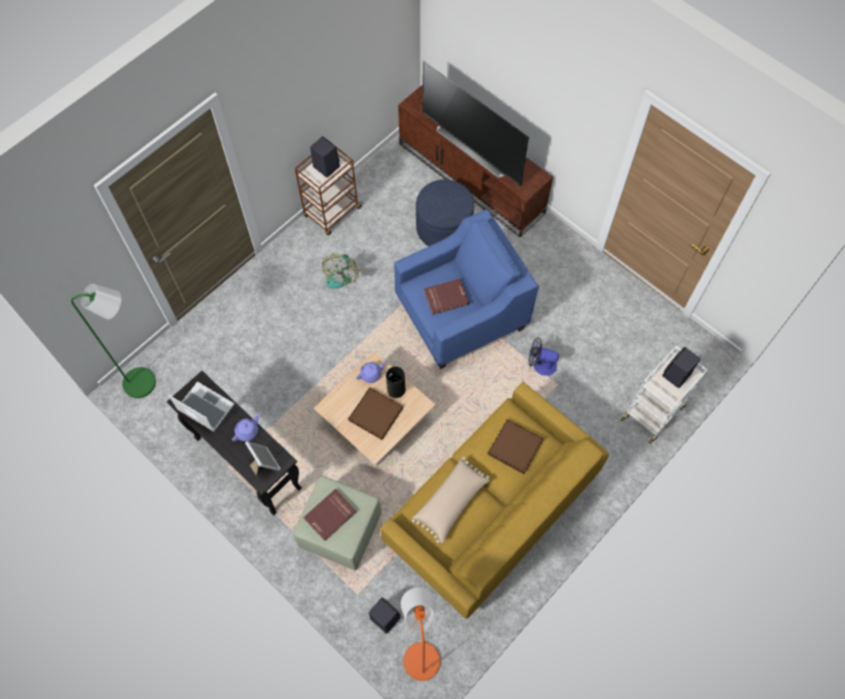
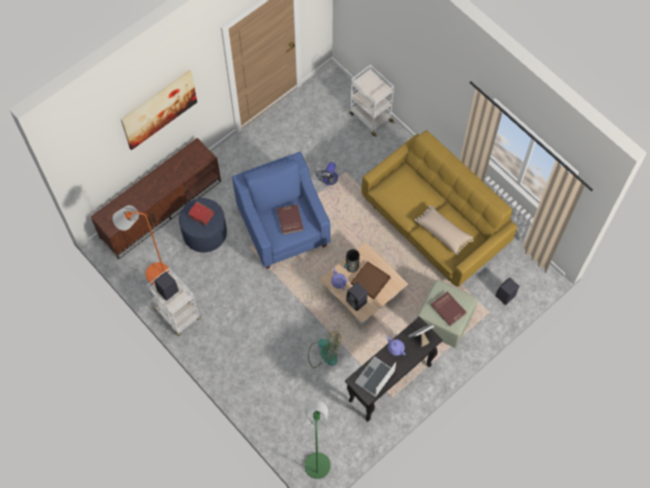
camera: 85 degrees left, 0 degrees up
brown cart [295,147,362,235] -> white cart [147,268,201,336]
fan [322,254,359,289] -> fan moved to [308,331,341,368]
orange floor lamp [401,587,441,681] -> orange floor lamp moved to [113,205,169,284]
television [423,60,529,186] -> none
brown tray [488,419,544,474] -> none
black speaker [662,347,701,388] -> black speaker moved to [346,282,368,311]
none -> picture [121,70,197,150]
none -> red book [188,202,214,226]

